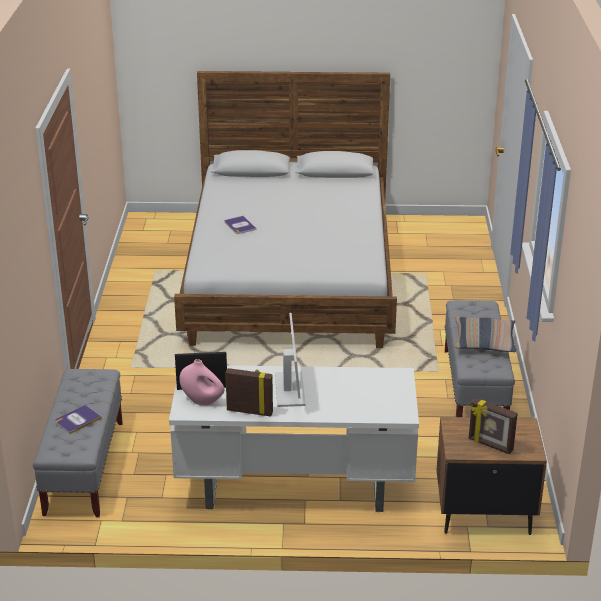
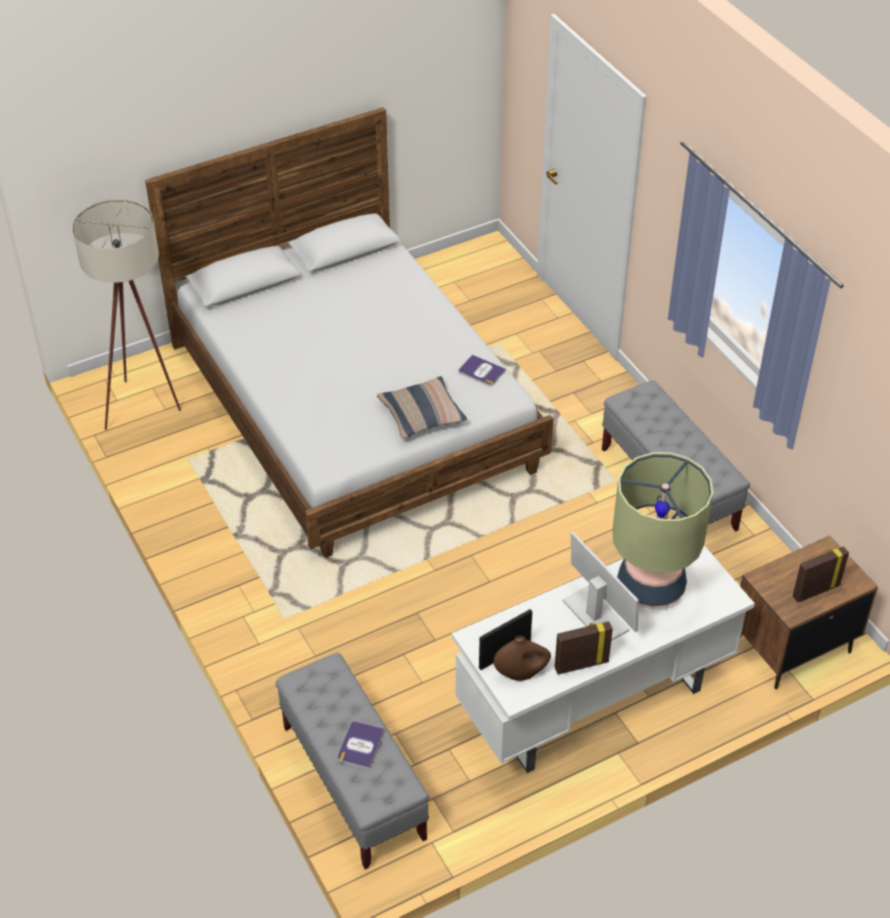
camera: 30 degrees left, 15 degrees up
pink vase [179,359,224,406] -> brown vase [494,636,551,681]
book [225,216,256,234] -> book moved to [459,355,506,386]
pillow [454,316,516,352] -> pillow moved to [377,376,467,439]
picture frame [469,398,518,454] -> picture frame turned 150 degrees clockwise [793,546,849,603]
none -> beige floor lamp [72,199,181,430]
none -> table lamp [612,452,713,609]

